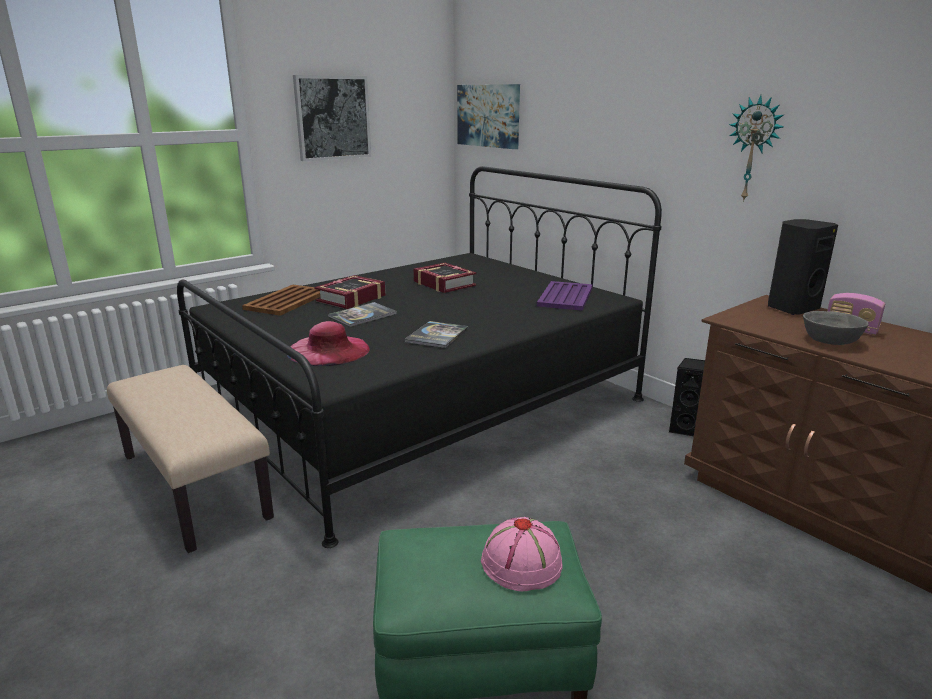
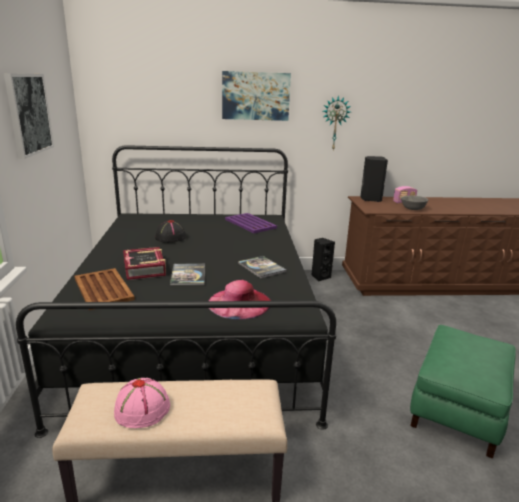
camera: 55 degrees left, 0 degrees up
book [414,263,476,293] -> black hat [155,220,186,243]
picture [457,84,520,149] -> picture moved to [222,71,291,121]
pink hat [481,517,563,591] -> pink hat moved to [114,378,170,428]

